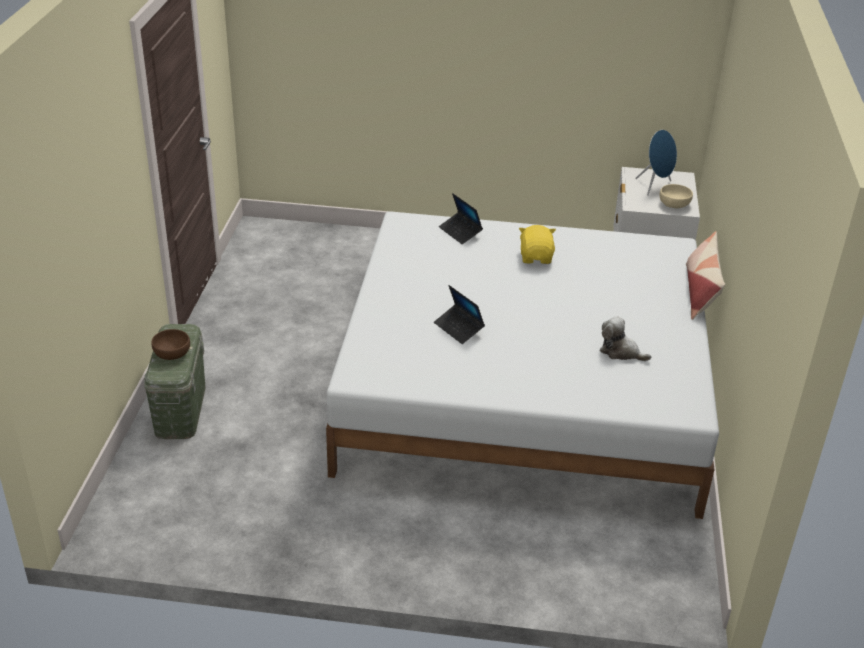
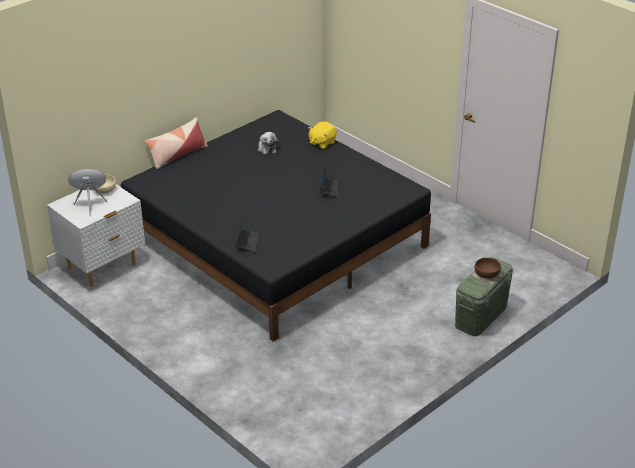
camera: 140 degrees left, 0 degrees up
white bed [326,211,719,519] -> black bed [121,110,431,341]
yellow plush toy [519,225,556,264] -> yellow plush toy moved to [308,122,337,149]

